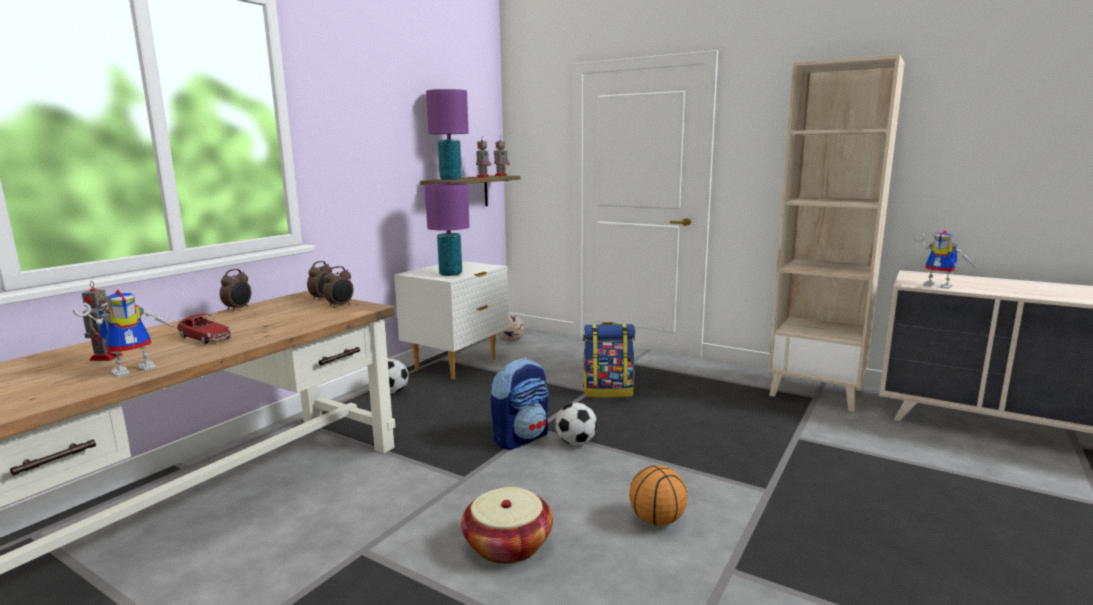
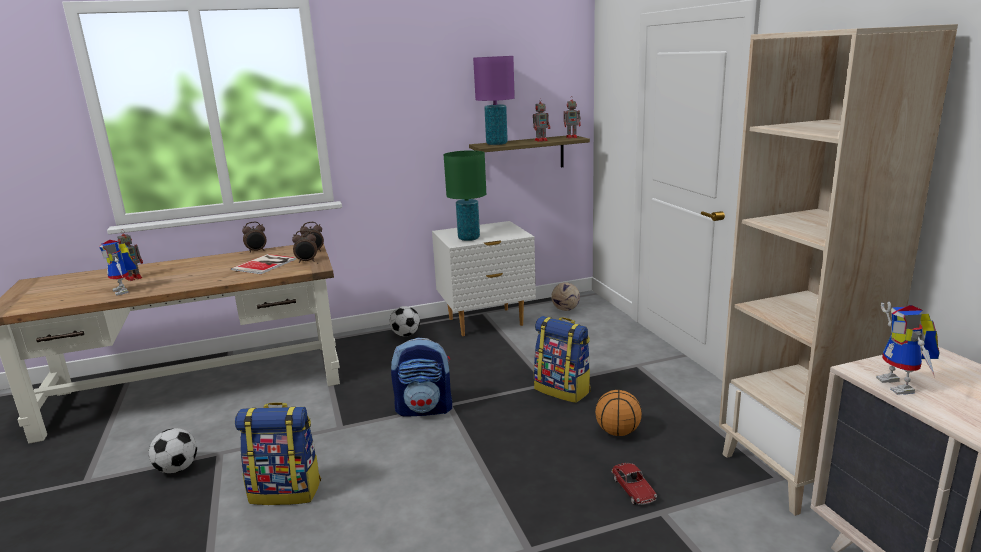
camera: 40 degrees right, 5 degrees up
toy robot [73,290,177,377] -> toy robot turned 60 degrees clockwise [99,240,137,295]
toy car [177,313,231,344] -> toy car moved to [612,463,657,505]
purple table lamp [425,183,470,276] -> green table lamp [444,150,486,241]
basket [461,487,553,564] -> backpack [235,402,321,505]
football [555,403,597,445] -> football moved to [149,428,197,473]
basketball [629,465,688,526] -> basketball moved to [595,390,642,436]
none -> book [231,254,296,274]

